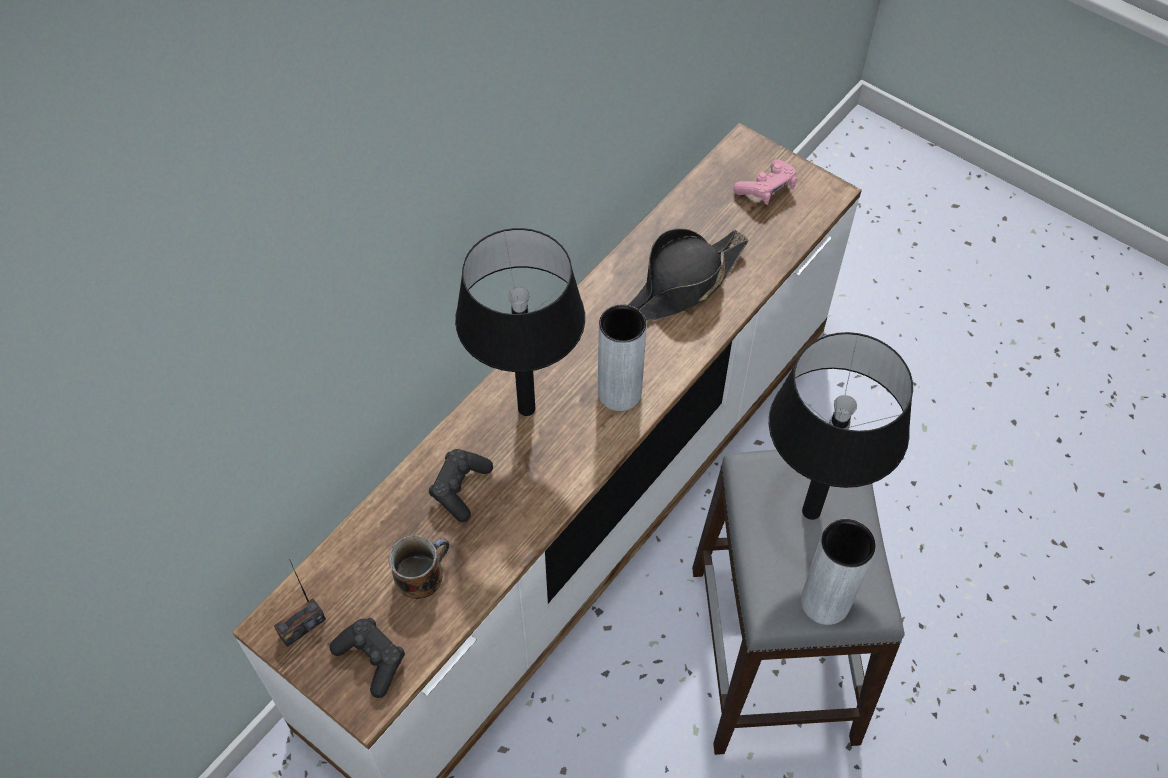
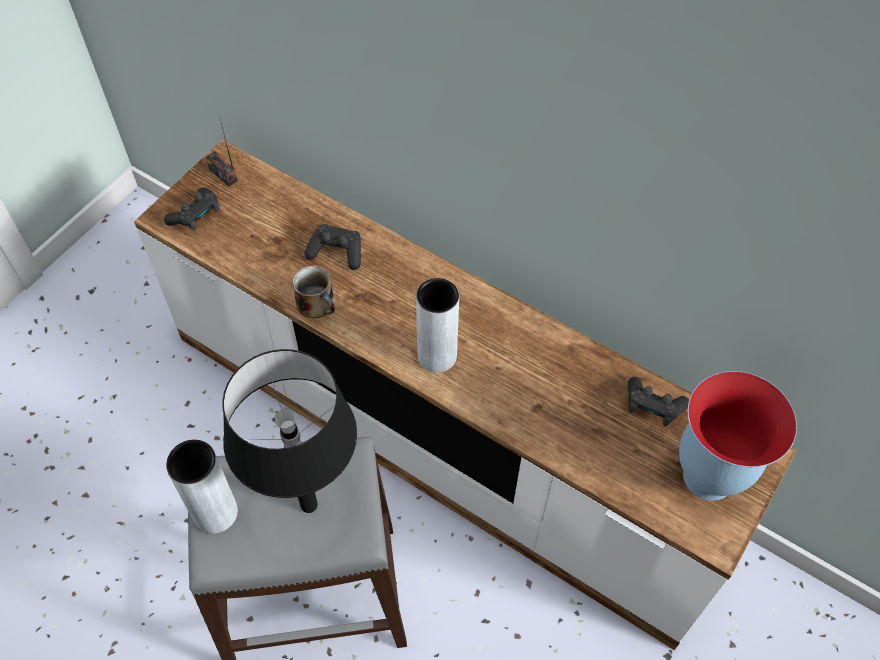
camera: 85 degrees right, 0 degrees up
mug [388,535,449,599] -> mug moved to [292,266,335,318]
black table lamp [455,228,585,416] -> none
black hat [628,228,748,322] -> none
pink game controller [733,159,797,205] -> vase [679,371,797,501]
none -> black game controller [628,377,689,427]

